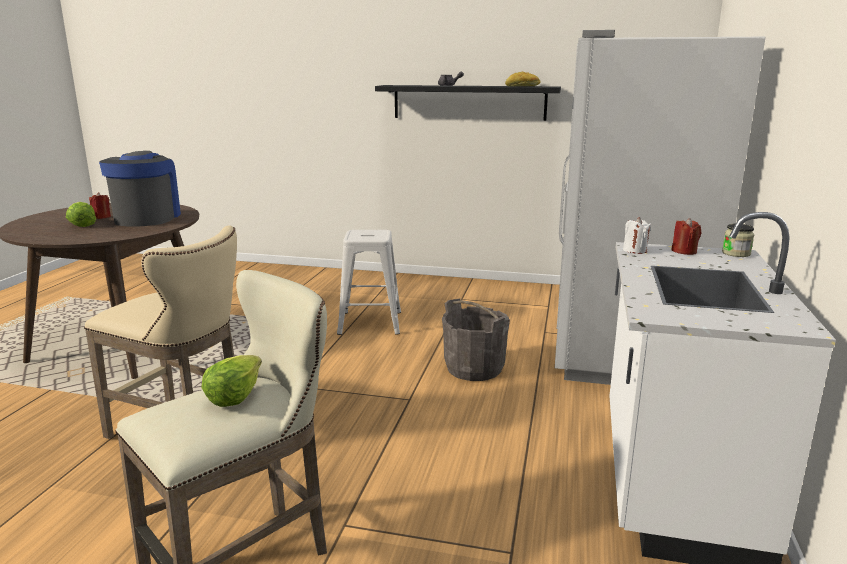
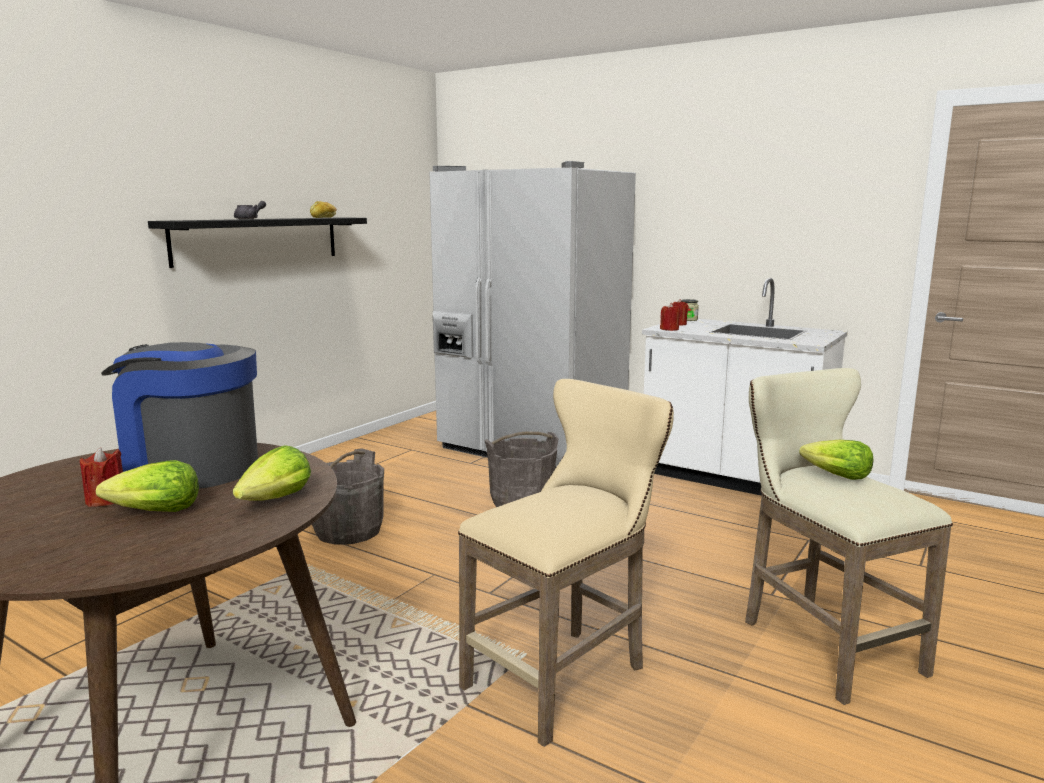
camera: 70 degrees left, 5 degrees down
white stool [337,230,401,335] -> grey bucket [312,448,384,545]
white candle [623,217,651,254] -> red candle [660,303,681,331]
none -> lettuce [233,445,311,501]

